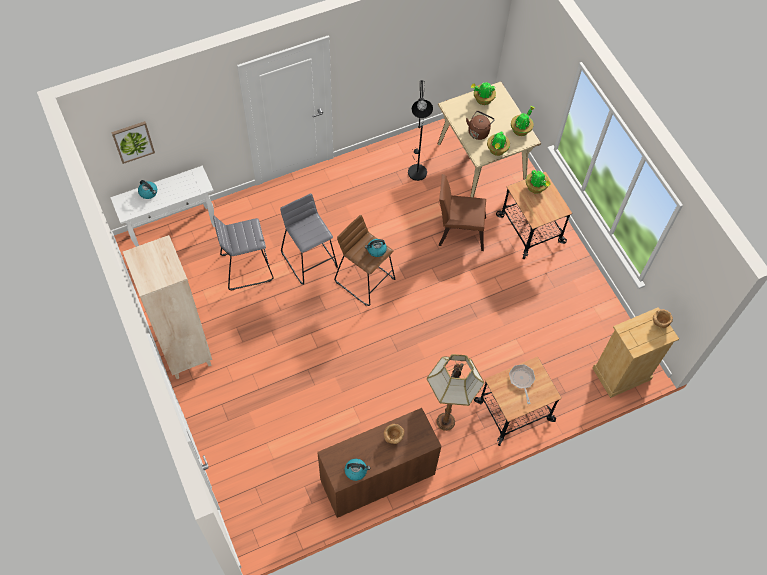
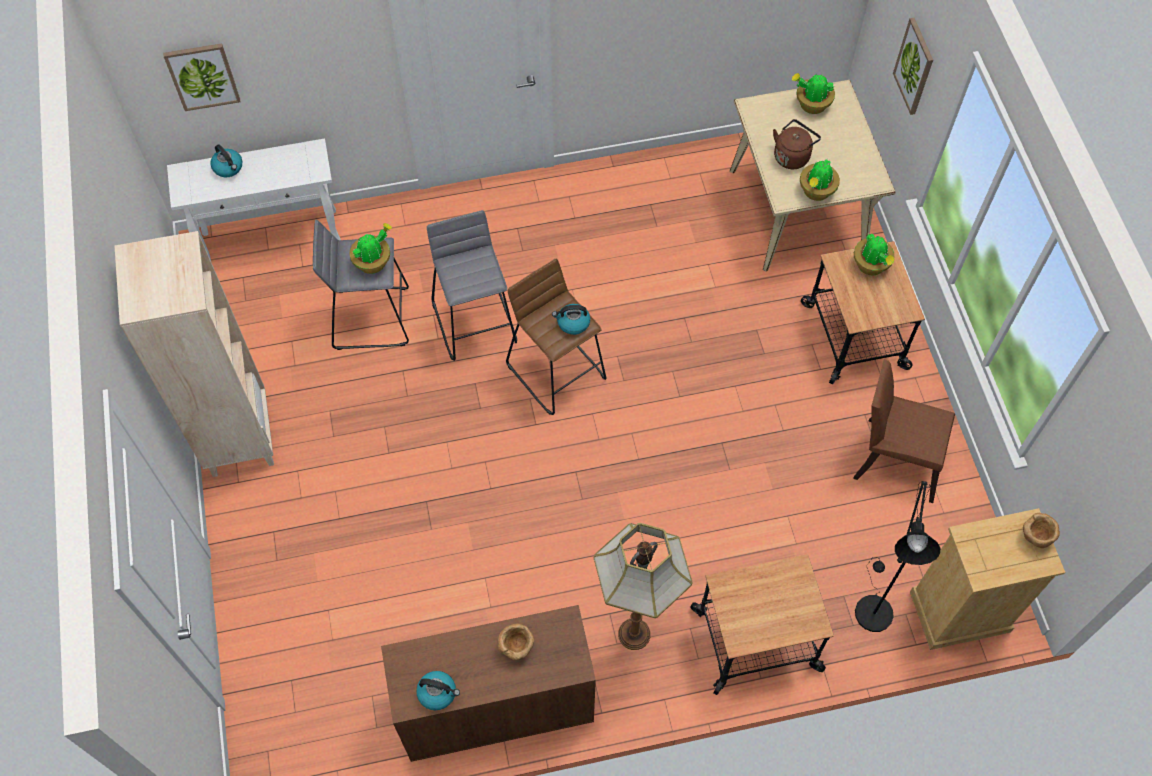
camera: 15 degrees right, 0 degrees up
black floor lamp [408,80,433,181] -> black floor lamp moved to [855,481,940,632]
brown chair [439,174,486,251] -> brown chair moved to [853,359,955,503]
frying pan [509,364,535,404] -> none
potted plant [511,106,534,136] -> potted plant moved to [349,223,392,274]
none -> picture [893,18,933,115]

